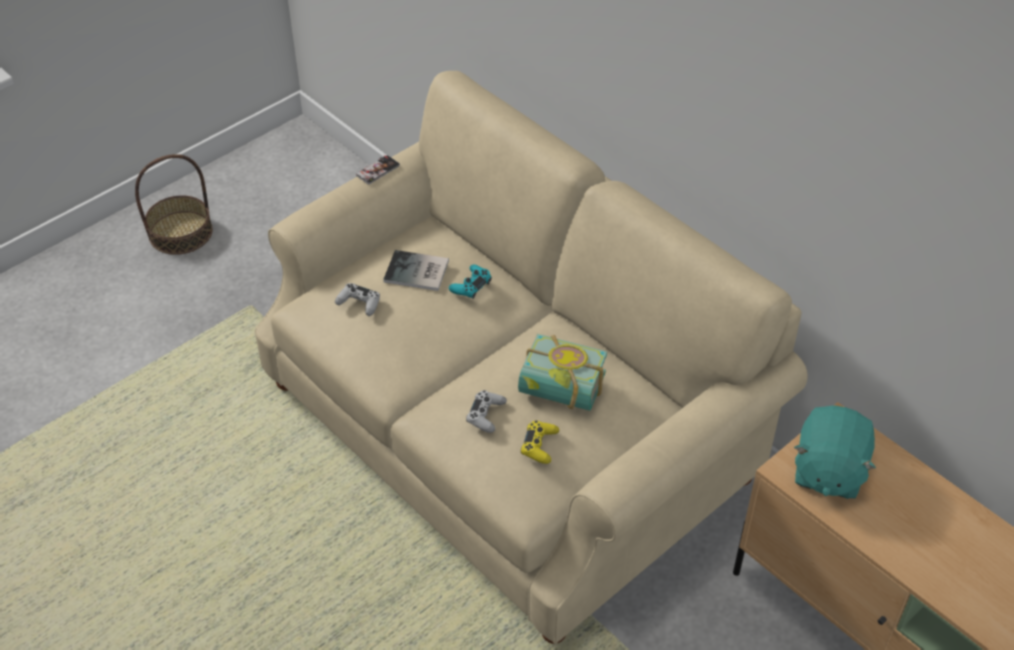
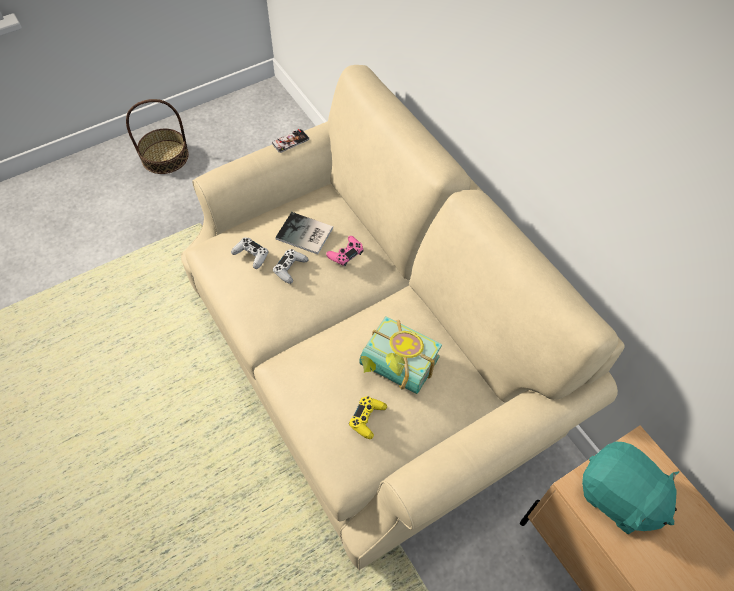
camera: 10 degrees right, 10 degrees up
turquoise game controller [449,265,492,299] -> pink game controller [326,236,364,266]
white game controller [466,390,507,433] -> white game controller moved to [273,249,309,284]
turquoise plush toy [794,405,876,499] -> turquoise plush toy turned 75 degrees counterclockwise [582,442,679,534]

